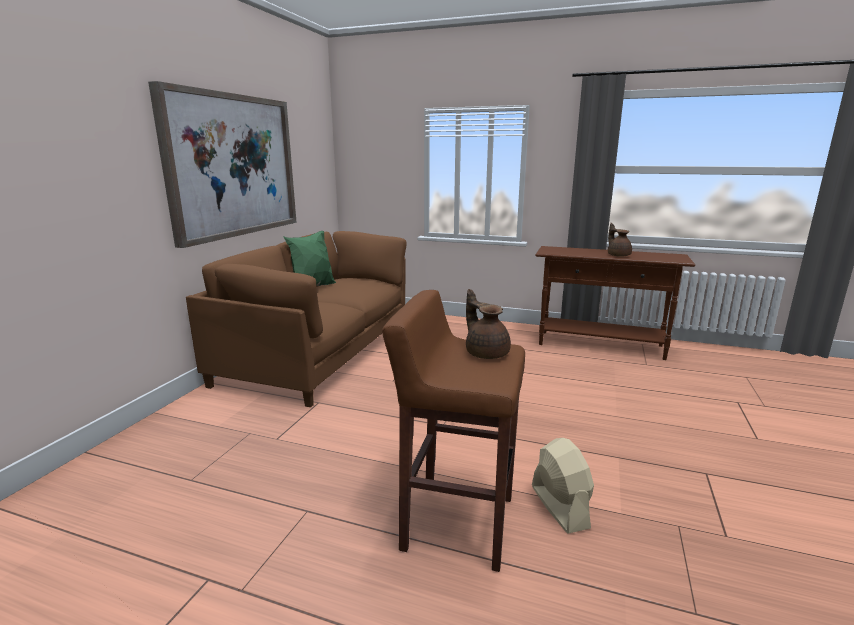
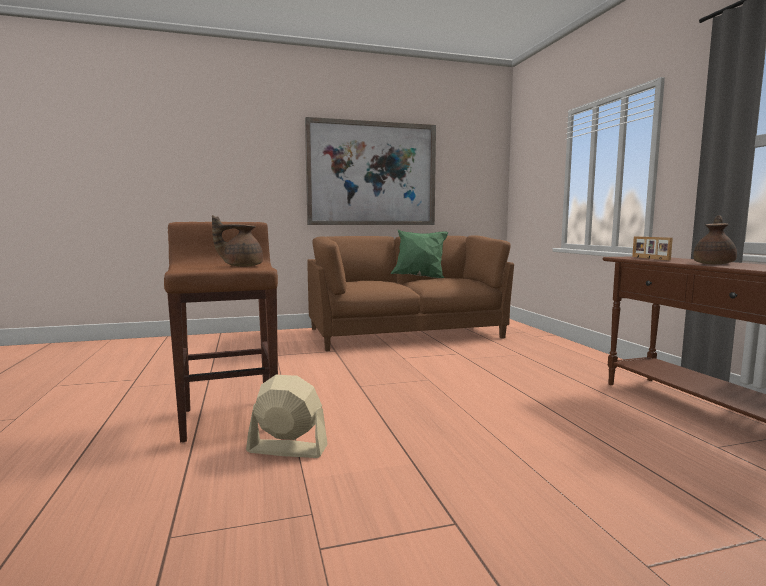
camera: 55 degrees right, 10 degrees down
brown teapot [466,289,511,359] -> brown teapot turned 135 degrees counterclockwise [212,215,263,267]
beige fan [532,438,594,533] -> beige fan turned 120 degrees counterclockwise [246,375,328,458]
none -> picture frame [632,236,673,261]

